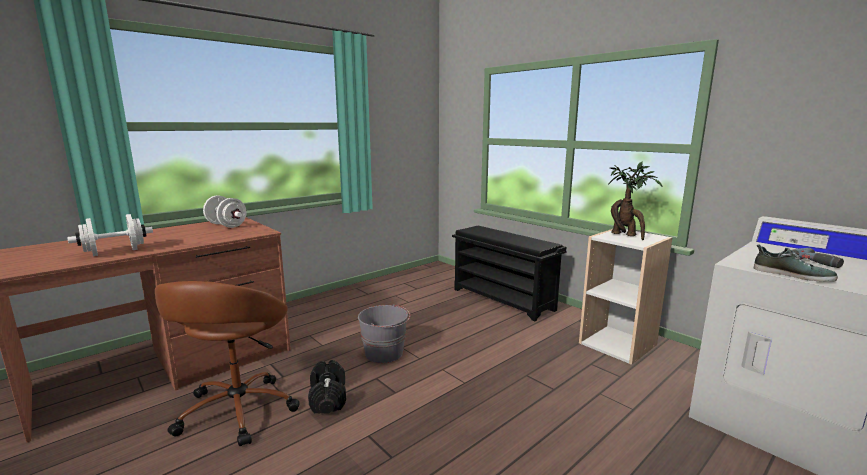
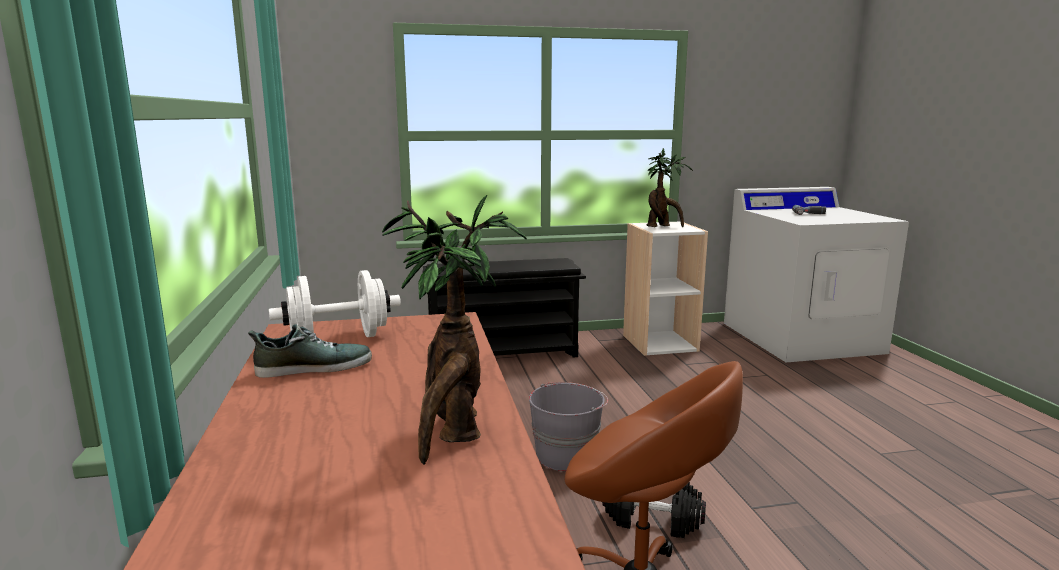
camera: 60 degrees left, 0 degrees up
white dumbbell [67,214,153,256] -> potted plant [382,195,527,465]
shoe [754,244,838,282] -> shoe moved to [248,324,372,378]

